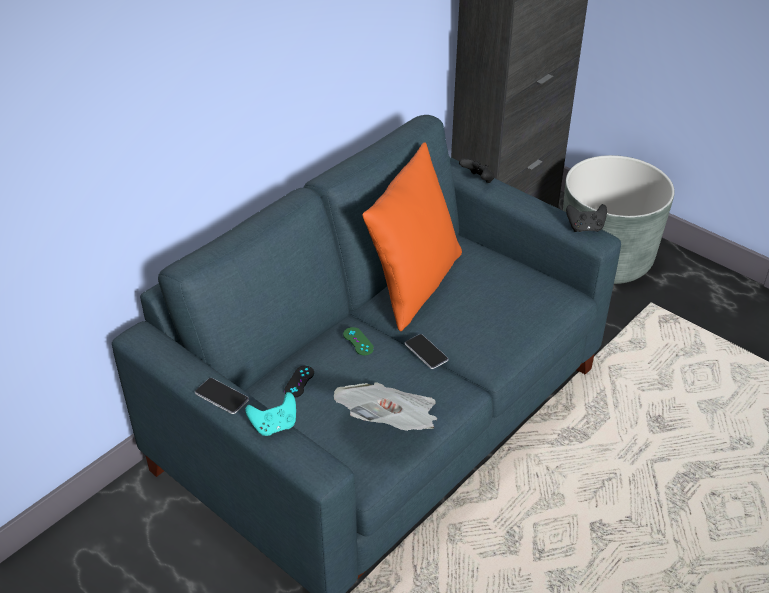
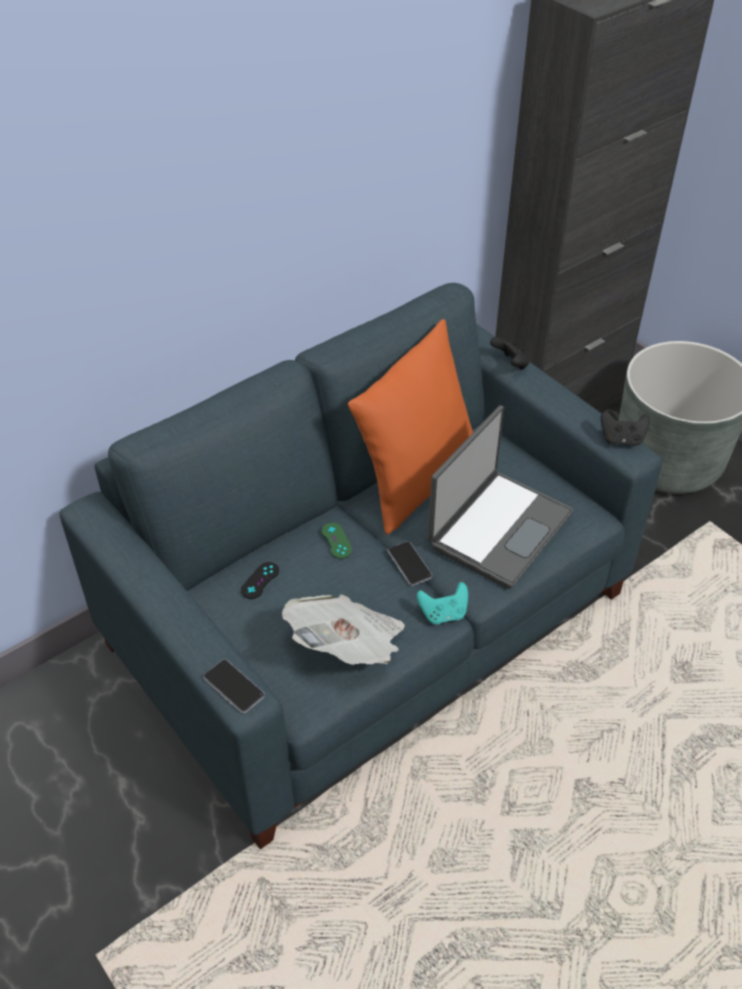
camera: 10 degrees right, 5 degrees up
phone [195,378,249,414] -> phone moved to [203,659,265,713]
turquoise game controller [245,392,296,436] -> turquoise game controller moved to [417,582,468,624]
none -> laptop [428,405,573,589]

